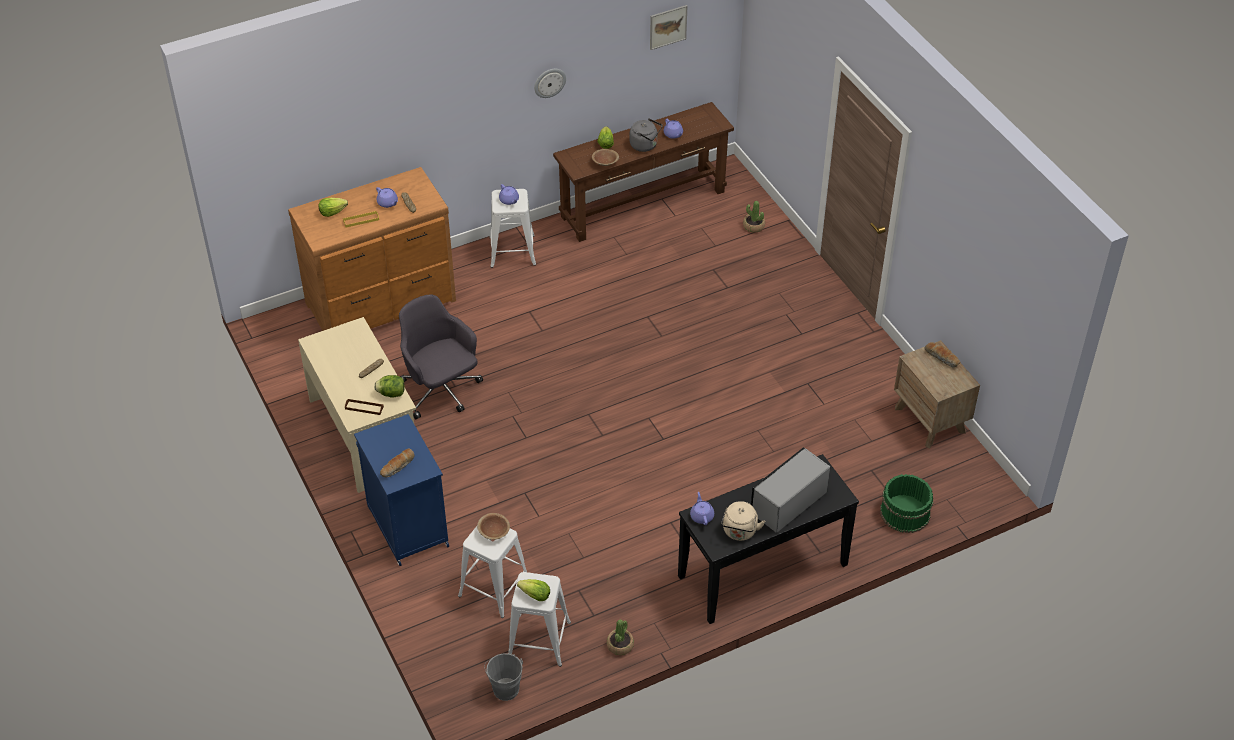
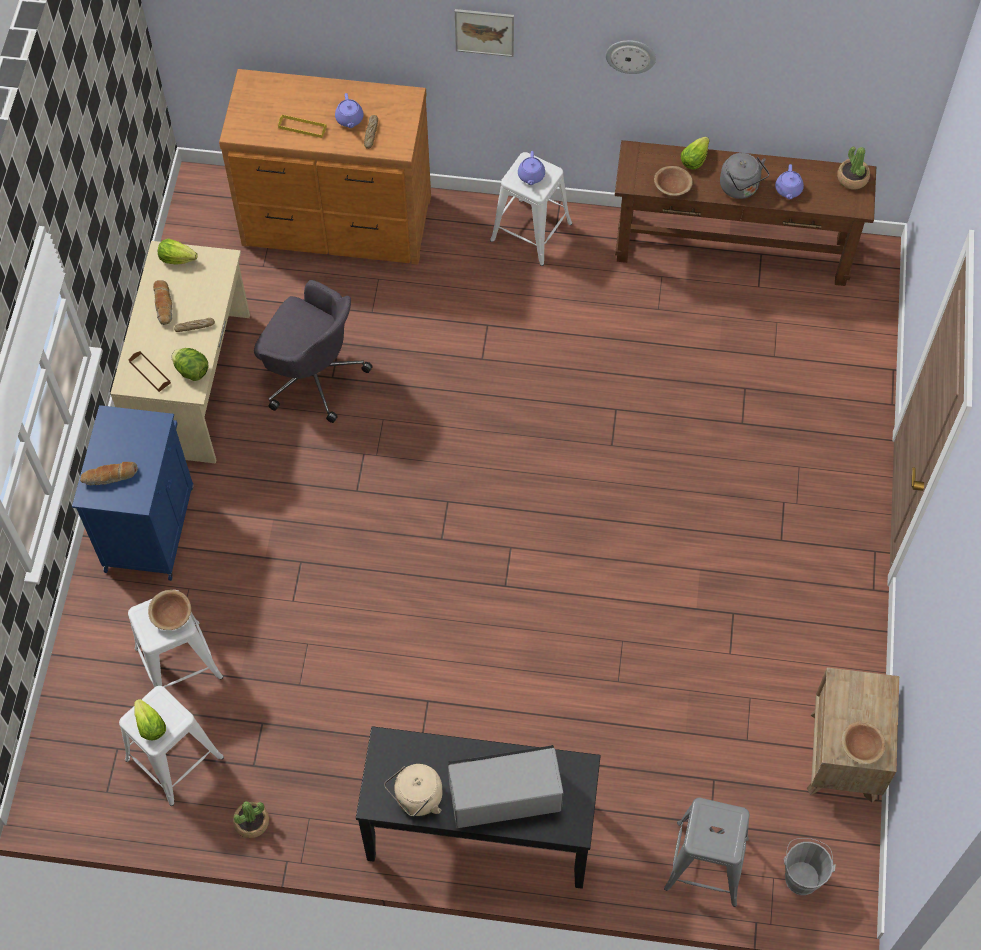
camera: 35 degrees right, 15 degrees up
lettuce [319,198,348,217] -> lettuce moved to [158,239,198,264]
grey office chair [399,295,483,419] -> grey office chair turned 120 degrees clockwise [254,280,373,423]
grey bucket [484,653,523,701] -> grey bucket moved to [784,838,836,895]
picture [650,5,687,50] -> picture moved to [455,9,514,57]
purple teapot [690,492,714,525] -> none
potted plant [743,201,765,233] -> potted plant moved to [837,147,870,189]
green bucket [880,474,933,533] -> grey stool [664,798,750,907]
bread [924,342,961,367] -> bread moved to [153,280,172,325]
none -> brown bowl [841,721,886,764]

